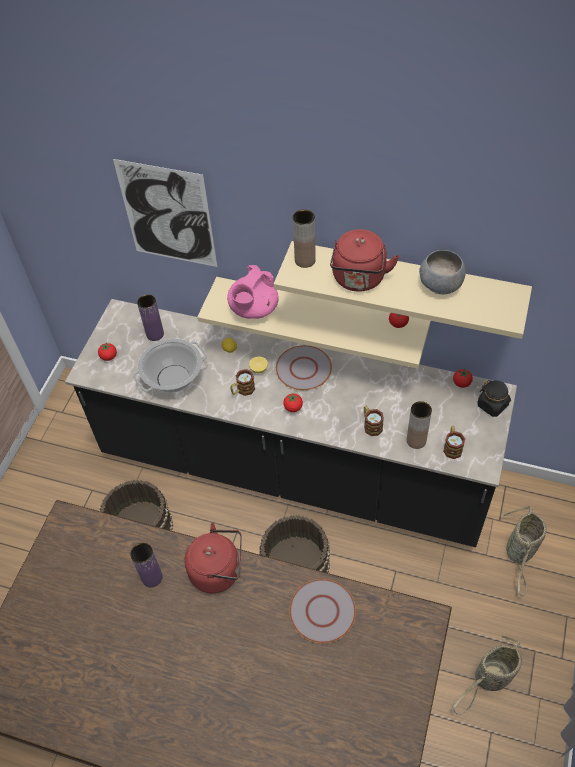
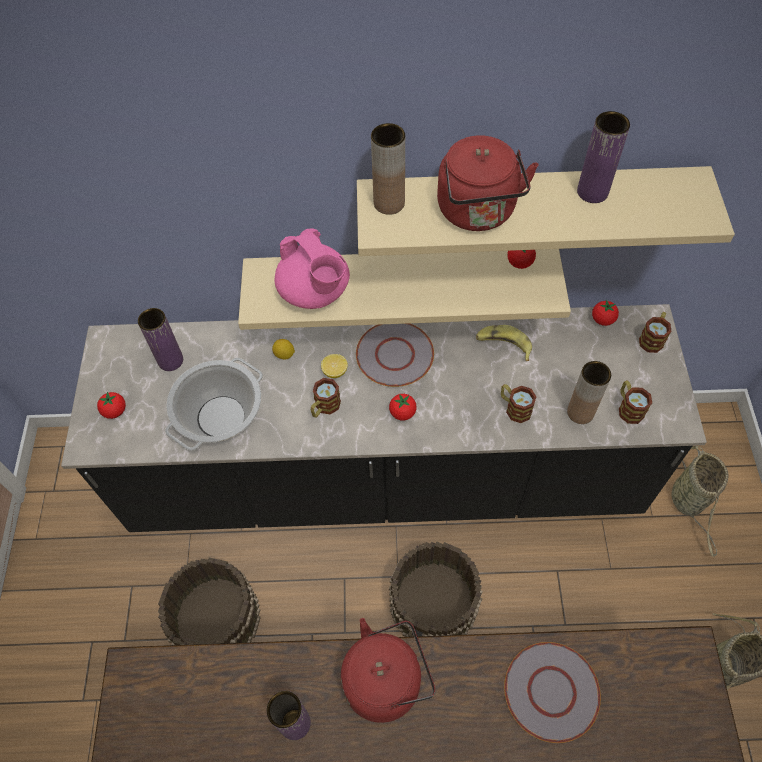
camera: 20 degrees left, 5 degrees up
picture [113,159,217,267] -> none
pink teapot [227,265,279,319] -> pink teapot turned 45 degrees counterclockwise [275,228,350,309]
grey bowl [419,250,466,294] -> purple vase [577,111,630,203]
black jar [477,380,511,417] -> mug [639,312,672,353]
none -> banana [476,325,532,361]

